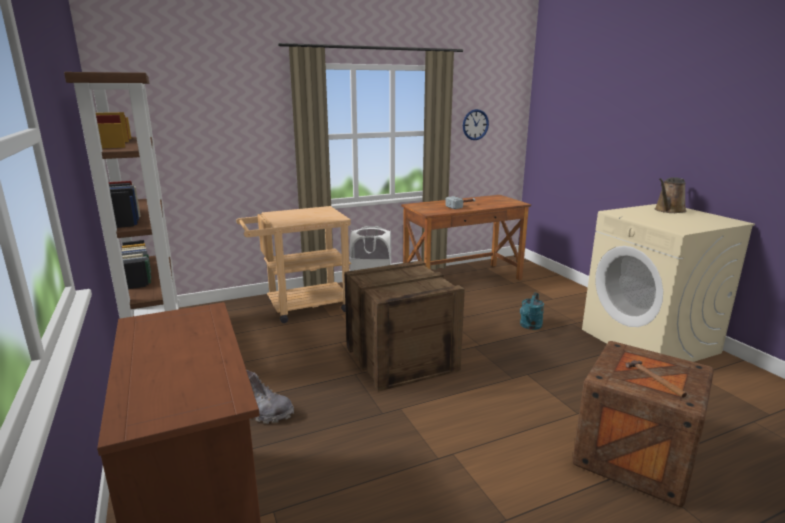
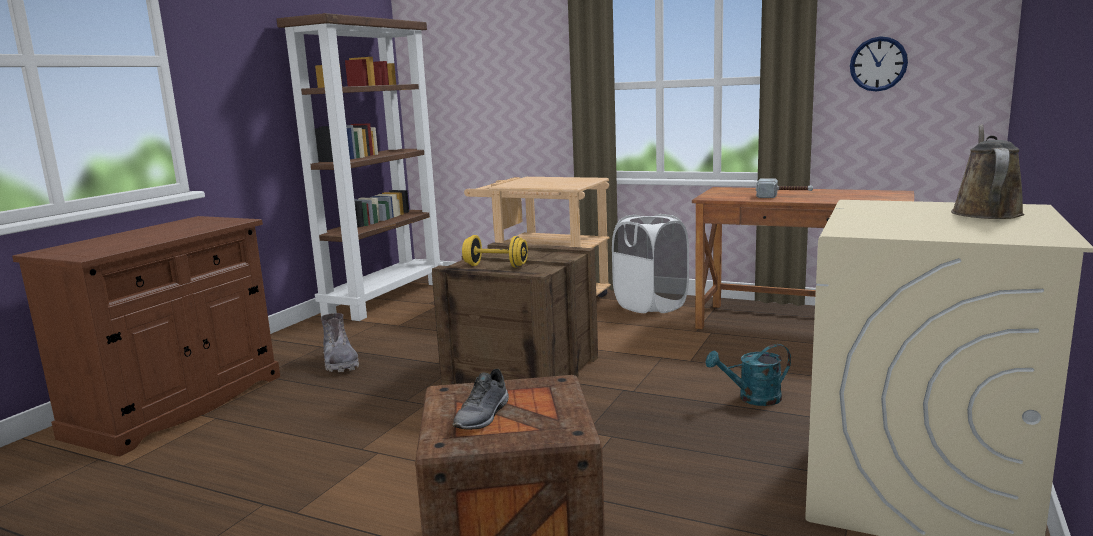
camera: 50 degrees right, 5 degrees down
hammer [626,360,687,398] -> grey shoe [452,369,509,430]
brown watering can [654,177,686,213] -> brown watering can turned 105 degrees clockwise [951,125,1025,219]
none -> yellow dumbbell [462,235,528,267]

